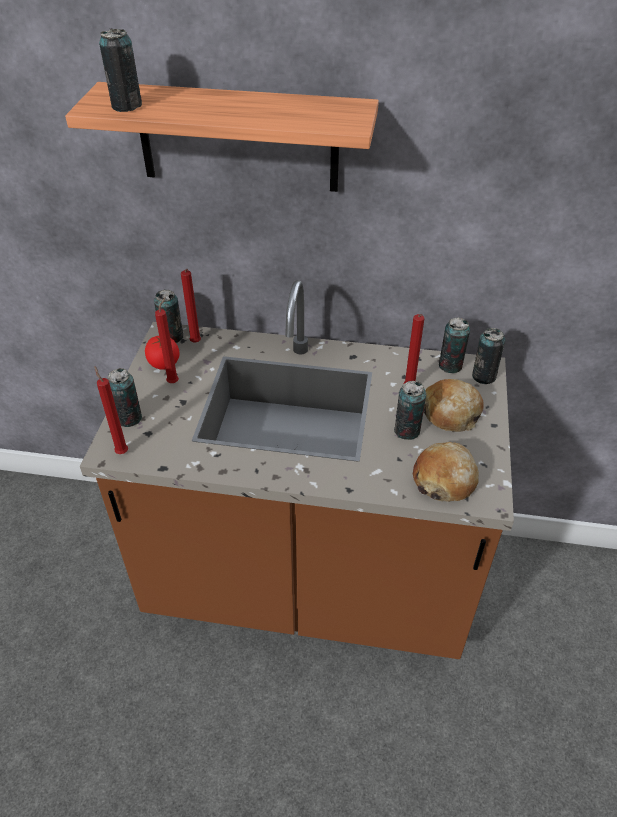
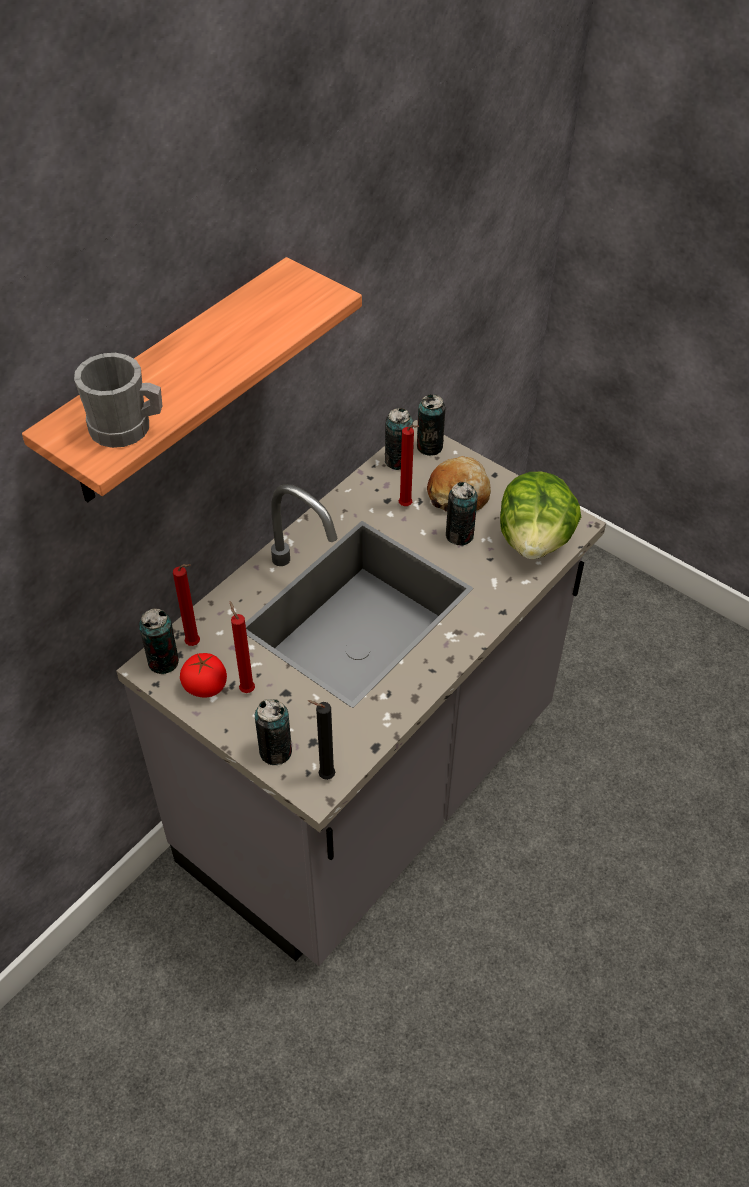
camera: 60 degrees left, 5 degrees up
brown counter [80,280,514,659] -> grey counter [116,420,606,966]
red candle [94,366,128,454] -> black candle [308,700,335,780]
can [99,29,142,112] -> grey mug [74,353,162,448]
bread [413,442,479,502] -> lettuce [500,472,581,559]

